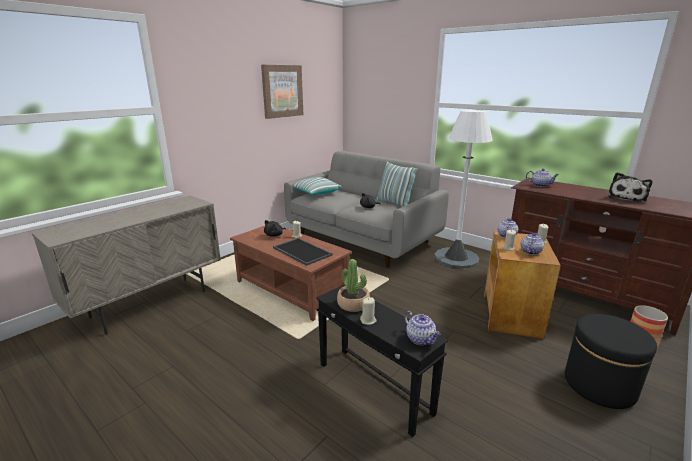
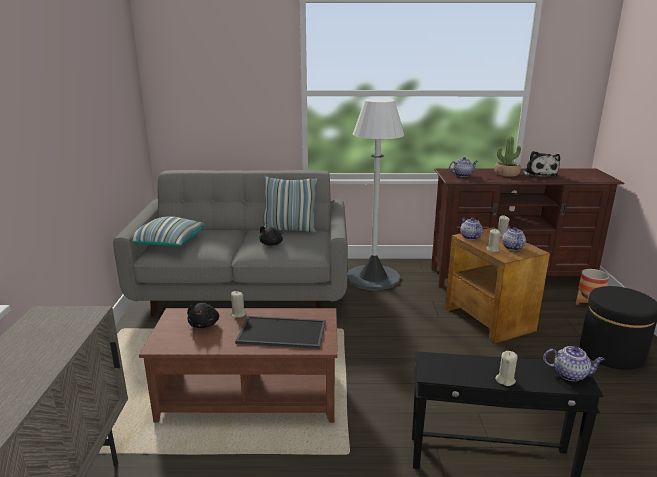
camera: 40 degrees left, 0 degrees up
picture [261,65,303,119] -> none
potted plant [337,259,370,312] -> potted plant moved to [494,137,521,177]

